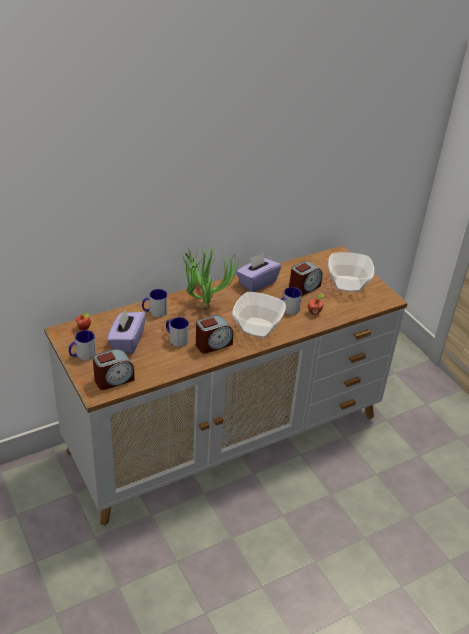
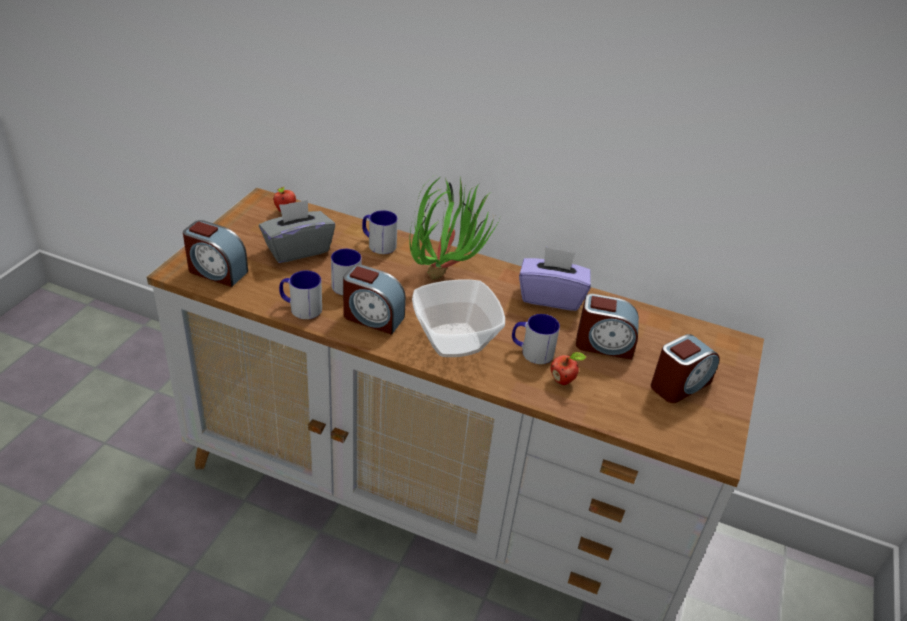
camera: 50 degrees right, 0 degrees up
mug [69,330,96,361] -> mug moved to [279,270,322,319]
purple tissue box [107,309,146,354] -> grey tissue box [259,200,335,263]
bowl [328,252,374,292] -> alarm clock [651,334,719,403]

